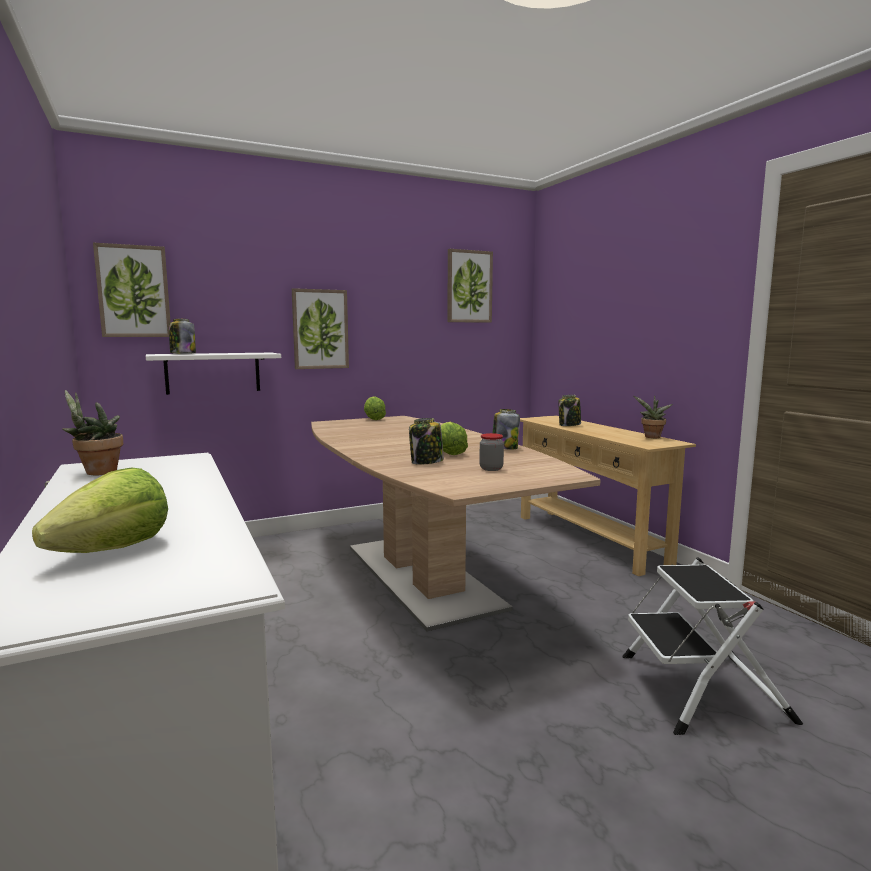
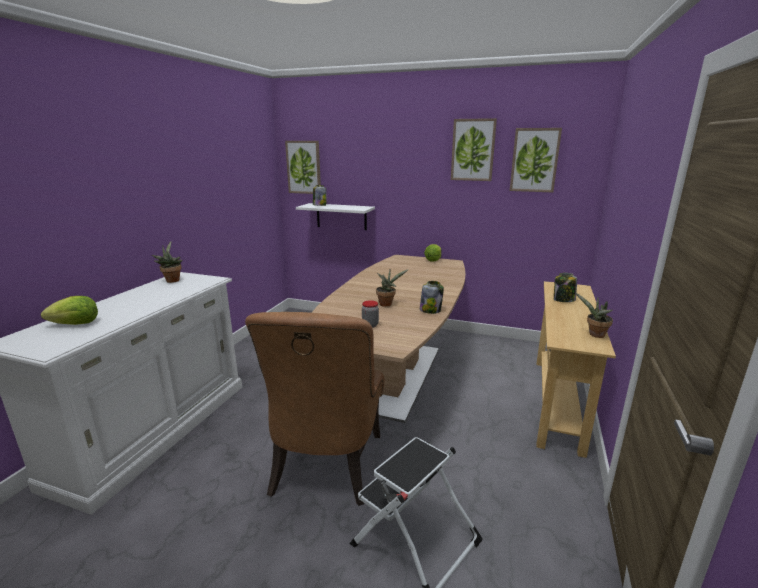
camera: 45 degrees right, 10 degrees up
picture [292,288,349,369] -> picture moved to [451,118,497,181]
jar [409,418,444,465] -> none
lettuce [441,422,468,455] -> potted plant [376,269,409,307]
none -> brown chair [245,312,384,506]

